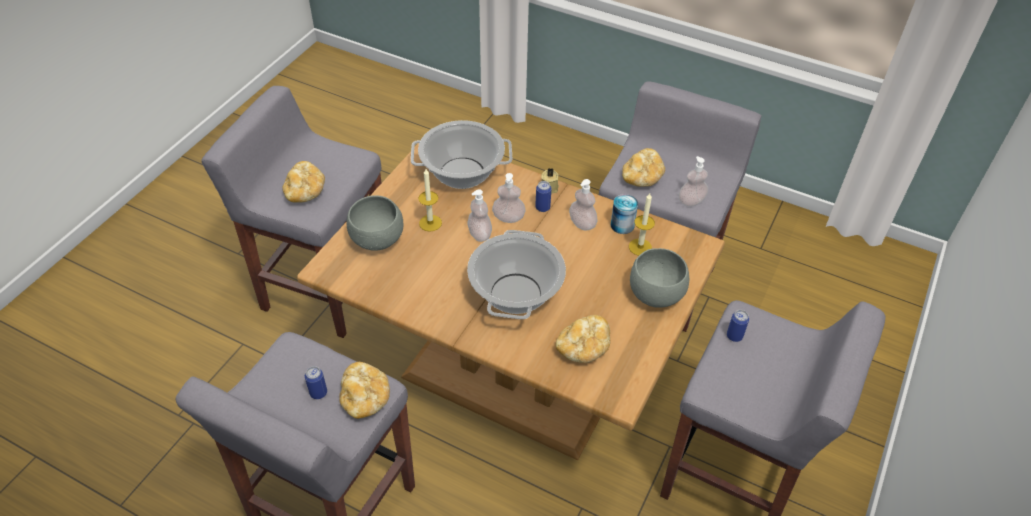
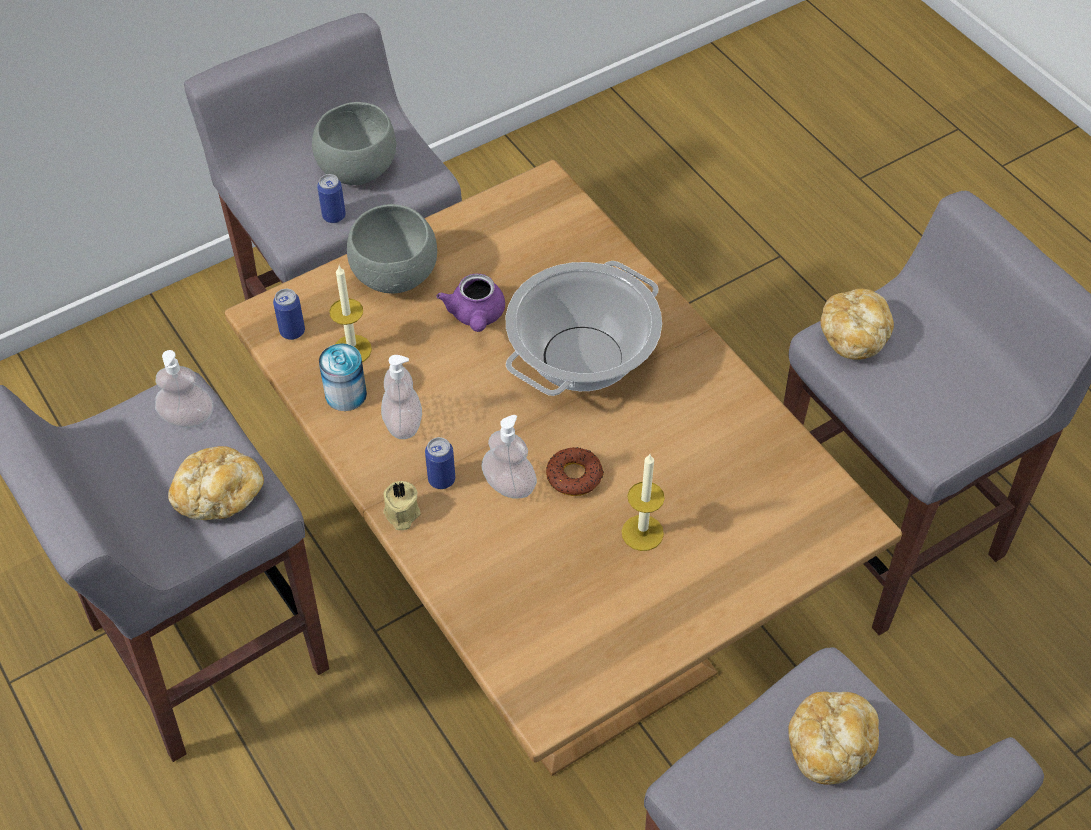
camera: 150 degrees left, 5 degrees up
can [305,366,327,399] -> can moved to [273,289,305,340]
grey bowl [347,195,403,251] -> grey bowl moved to [312,102,396,185]
cooking pot [411,120,512,189] -> none
soap dispenser [468,189,492,242] -> donut [546,447,604,496]
bread [556,315,610,363] -> none
none -> purple teapot [436,274,505,332]

